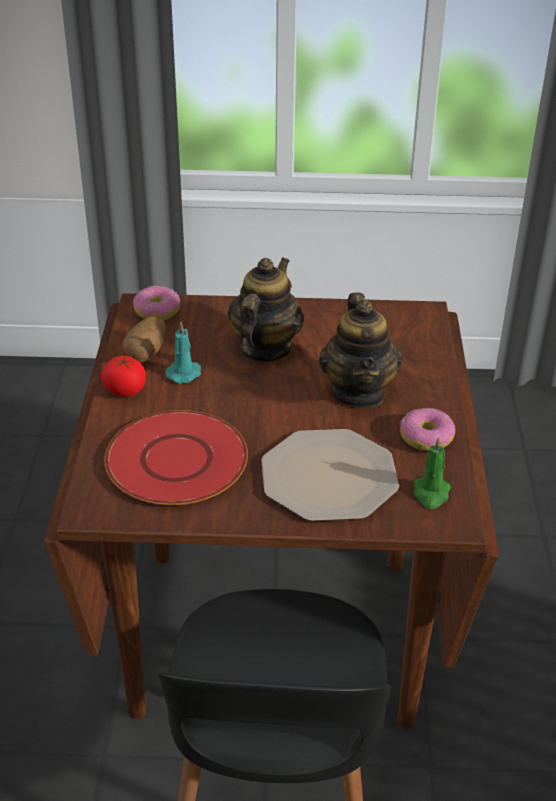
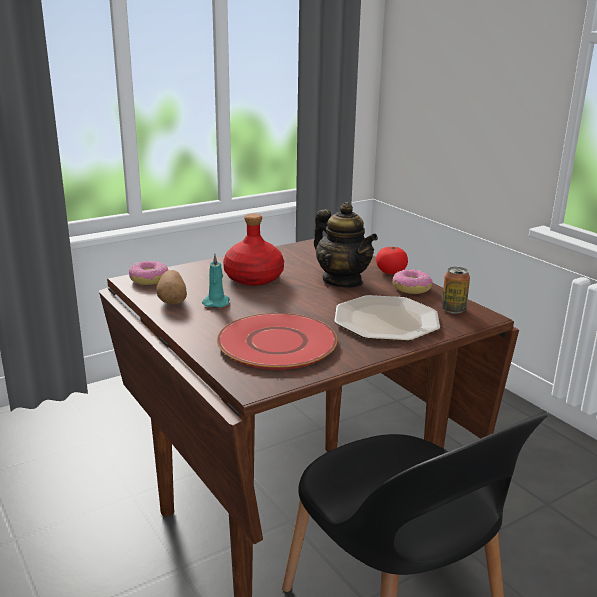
camera: 35 degrees left, 15 degrees down
tomato [101,355,146,397] -> tomato moved to [376,247,408,274]
teapot [228,257,304,362] -> red bottle [223,214,284,286]
green candle [414,437,451,509] -> can [442,267,470,314]

